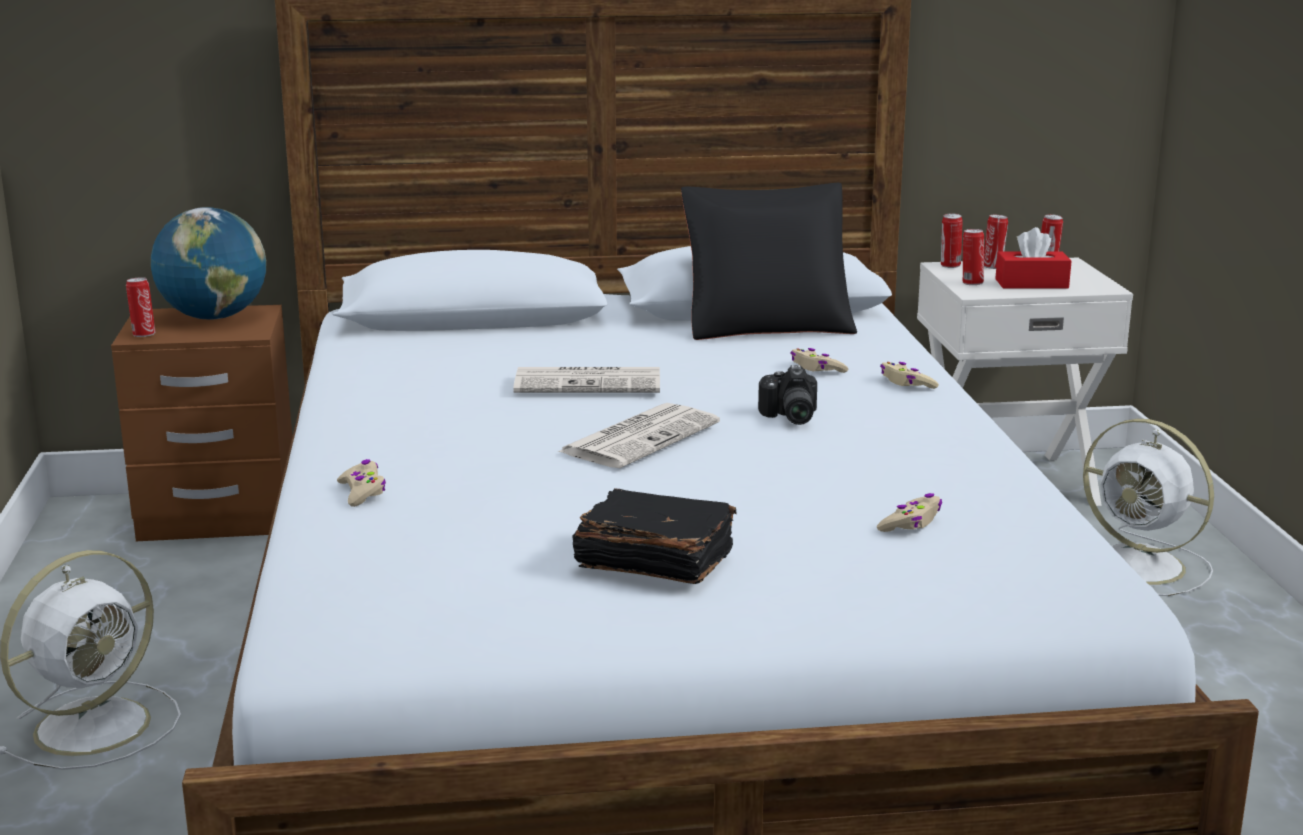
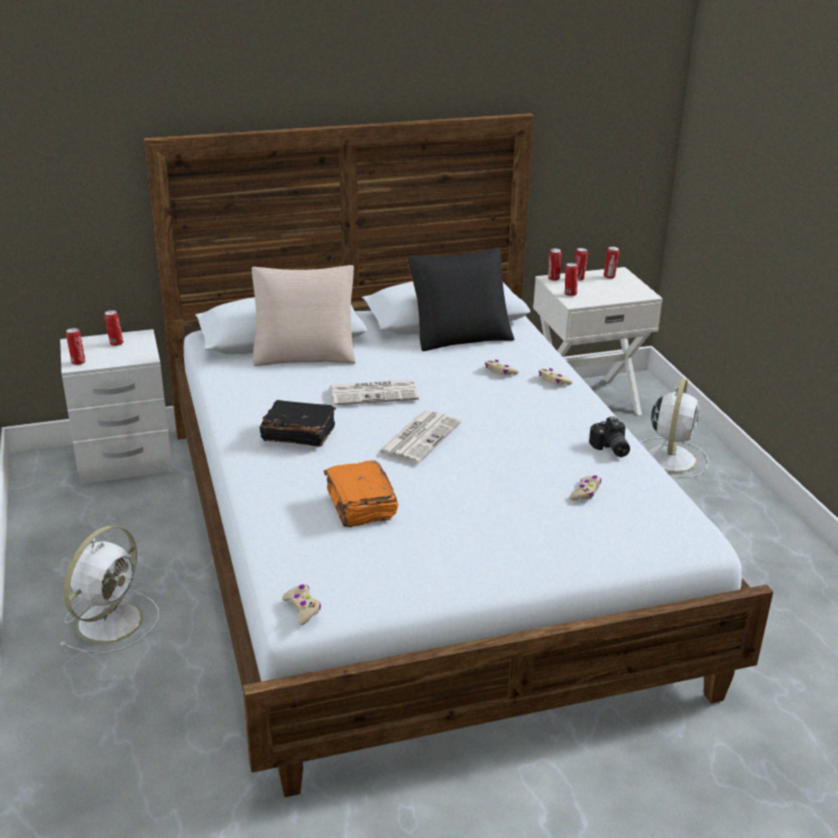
camera: 10 degrees left, 10 degrees up
brown nightstand [111,305,292,541] -> white nightstand [60,329,173,484]
globe [151,207,266,320] -> can [104,310,123,346]
beige game controller [337,459,386,507] -> beige game controller moved to [282,584,321,625]
black book [572,488,737,584] -> black book moved to [259,400,336,447]
camera [758,365,817,425] -> camera moved to [589,417,630,457]
red tissue box [995,227,1072,289] -> none
white fan [1083,419,1214,596] -> white fan turned 105 degrees counterclockwise [640,378,709,478]
none -> beige pillow [252,265,356,366]
none -> orange book [324,460,399,527]

